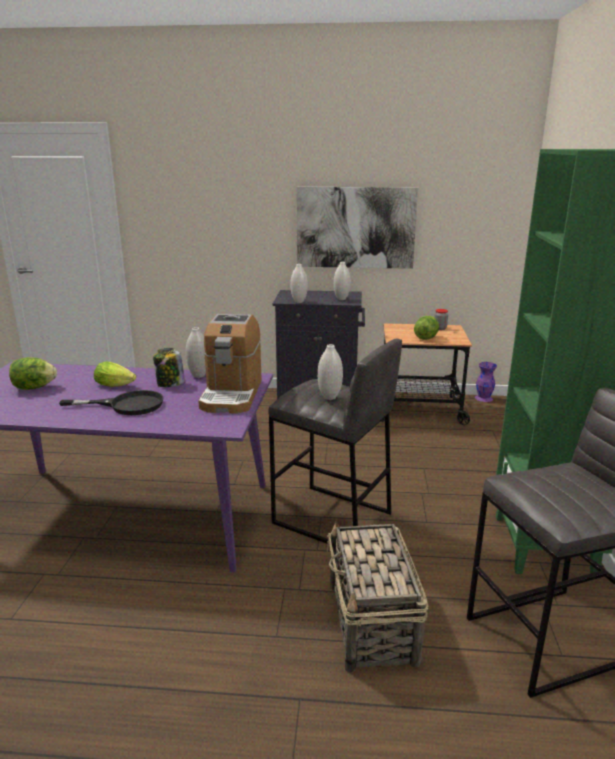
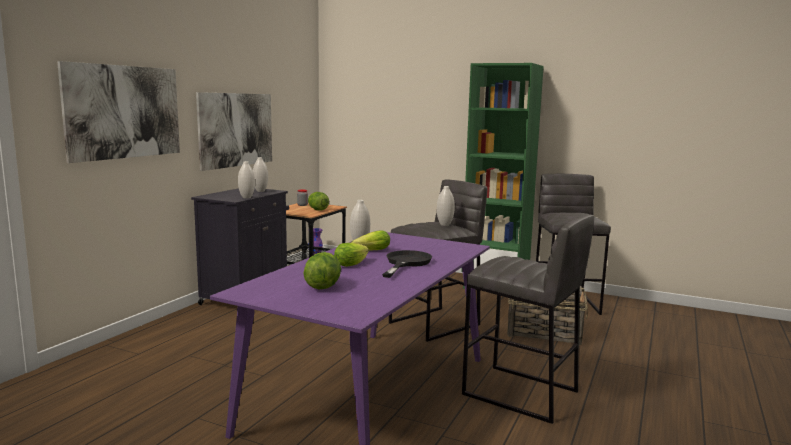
camera: 70 degrees left, 10 degrees down
jar [153,348,185,387] -> lettuce [351,230,390,251]
coffee machine [198,314,262,414] -> none
none -> picture [57,61,180,163]
none -> grey stool [462,215,594,424]

